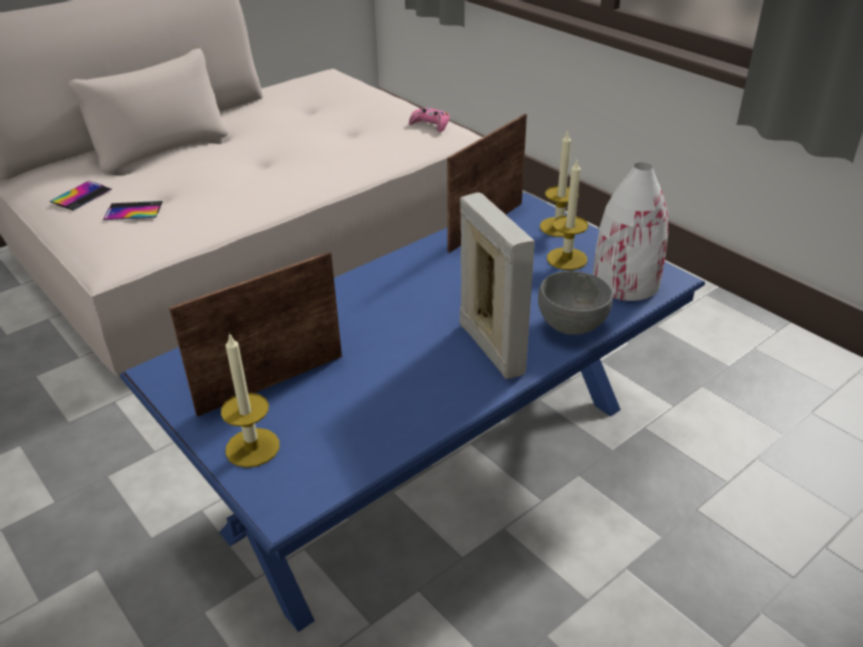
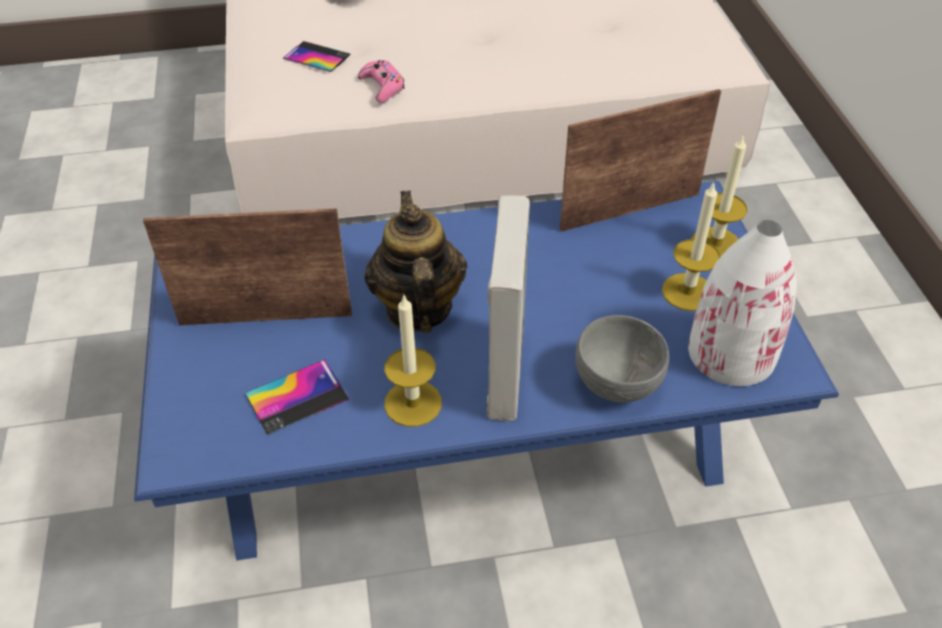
camera: 30 degrees right, 10 degrees up
phone [50,181,112,210] -> phone moved to [246,359,349,436]
candle [221,332,279,468] -> candle moved to [384,294,442,427]
pink game controller [409,107,449,132] -> pink game controller moved to [358,60,405,103]
none -> teapot [365,190,467,333]

